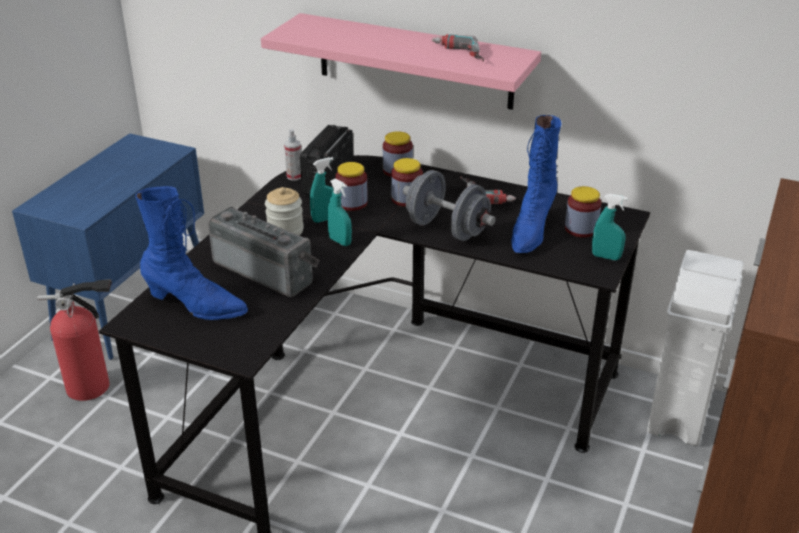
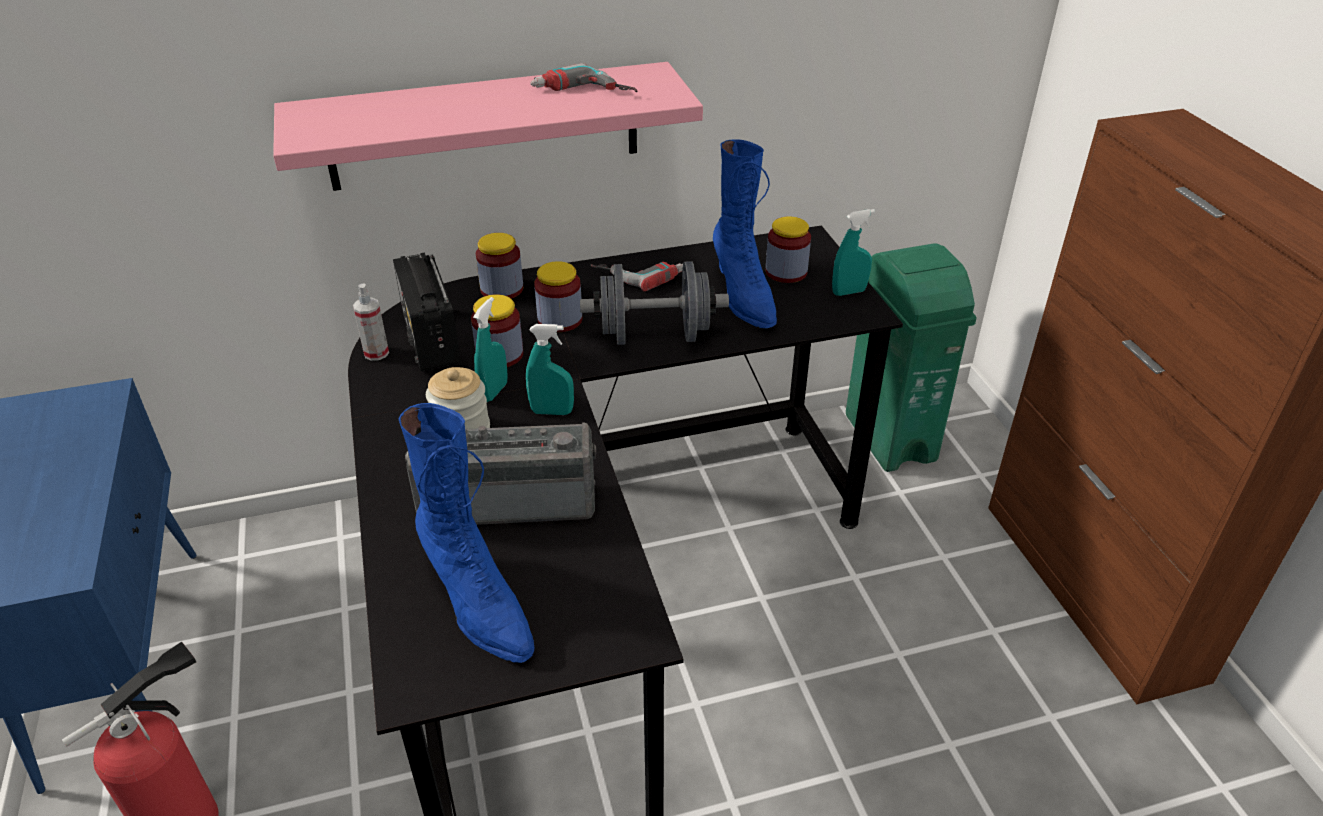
camera: 40 degrees left, 5 degrees up
blue boot [136,186,248,320] -> blue boot turned 75 degrees clockwise [398,403,534,663]
white trash can [647,250,743,446] -> green trash can [846,243,977,472]

